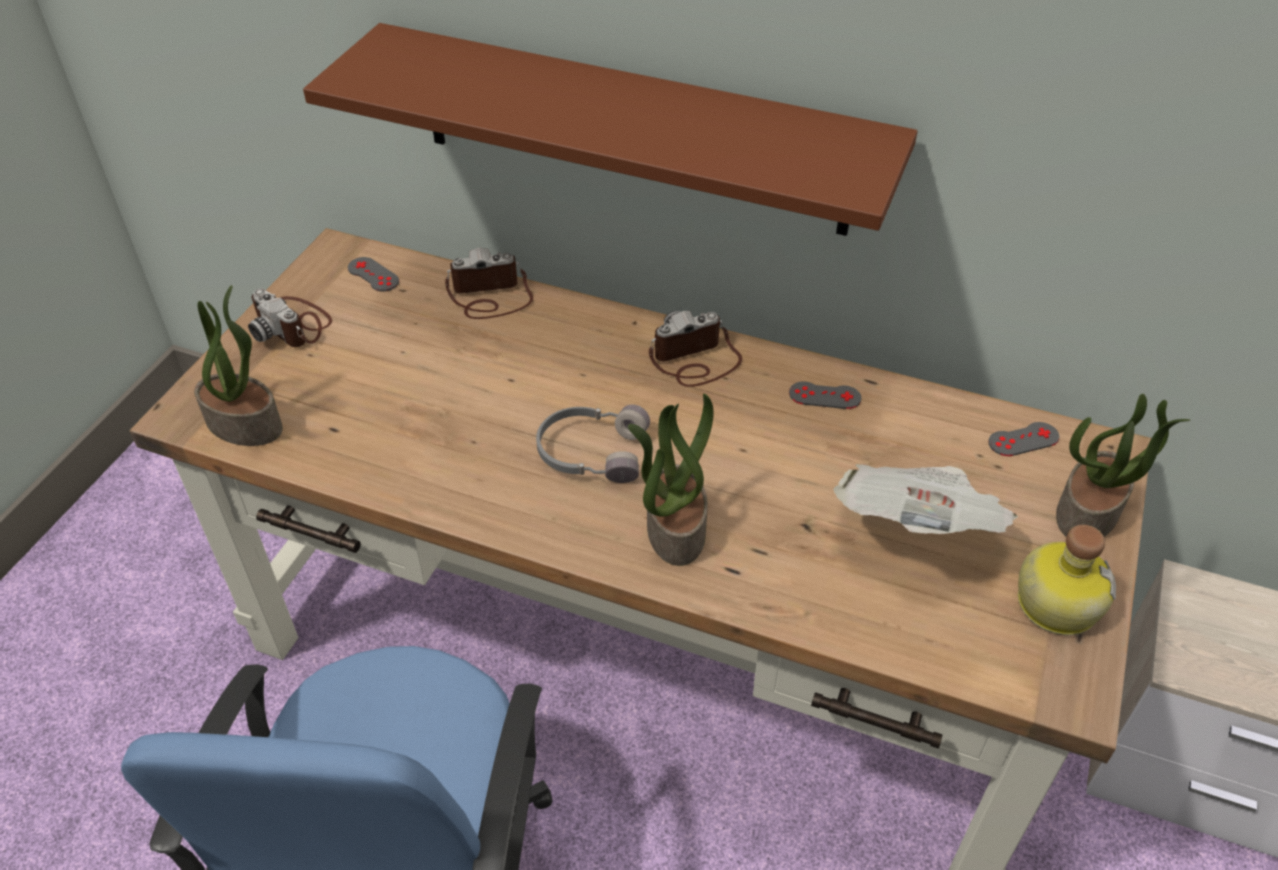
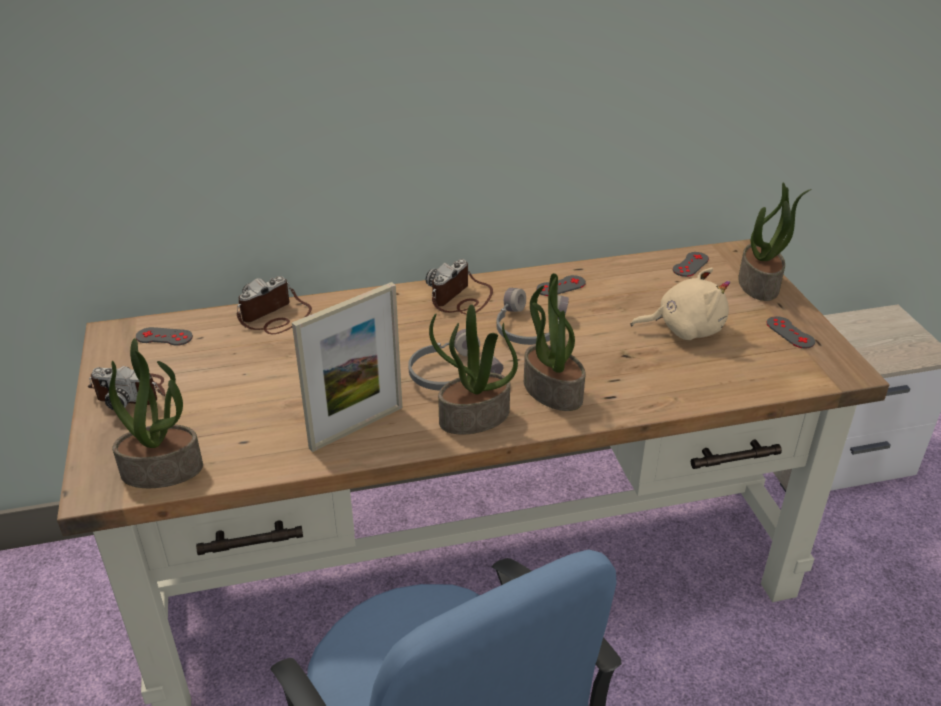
camera: 35 degrees left, 10 degrees down
brown shelf [303,23,918,236] -> none
newspaper [833,464,1019,534] -> beige plush toy [631,268,730,340]
bottle [1018,525,1116,635] -> grey game controller [767,316,815,349]
none -> picture frame [292,282,402,452]
none -> potted plant [429,304,518,435]
none -> grey headphones [496,288,569,345]

